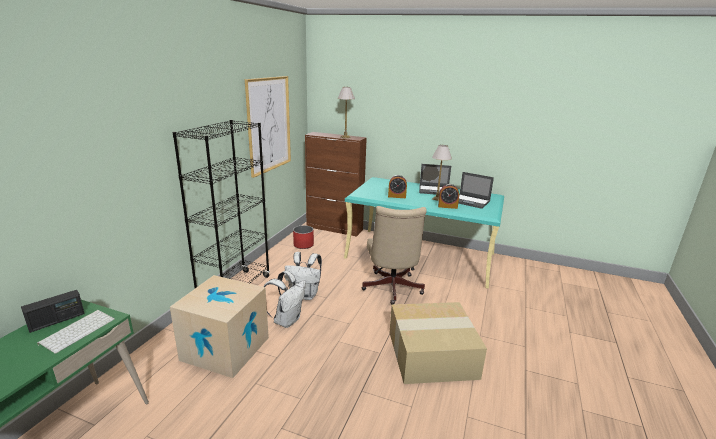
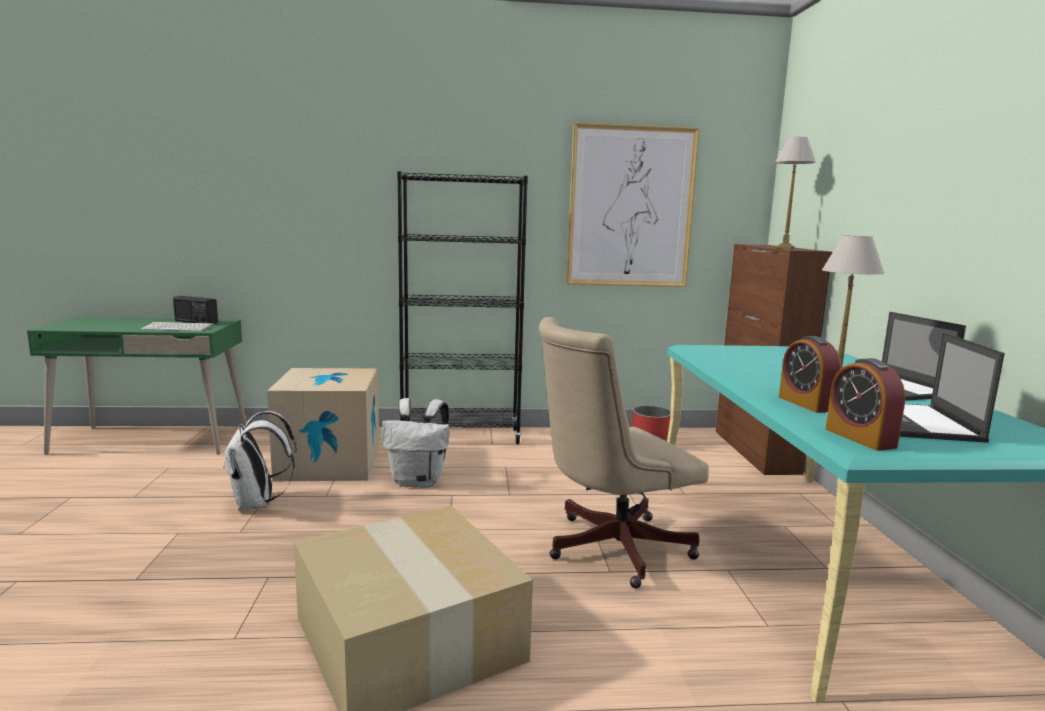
camera: 65 degrees right, 10 degrees down
white backpack [285,252,322,300] -> white backpack moved to [225,411,297,511]
alarm clock [388,175,407,198] -> alarm clock moved to [825,358,905,451]

